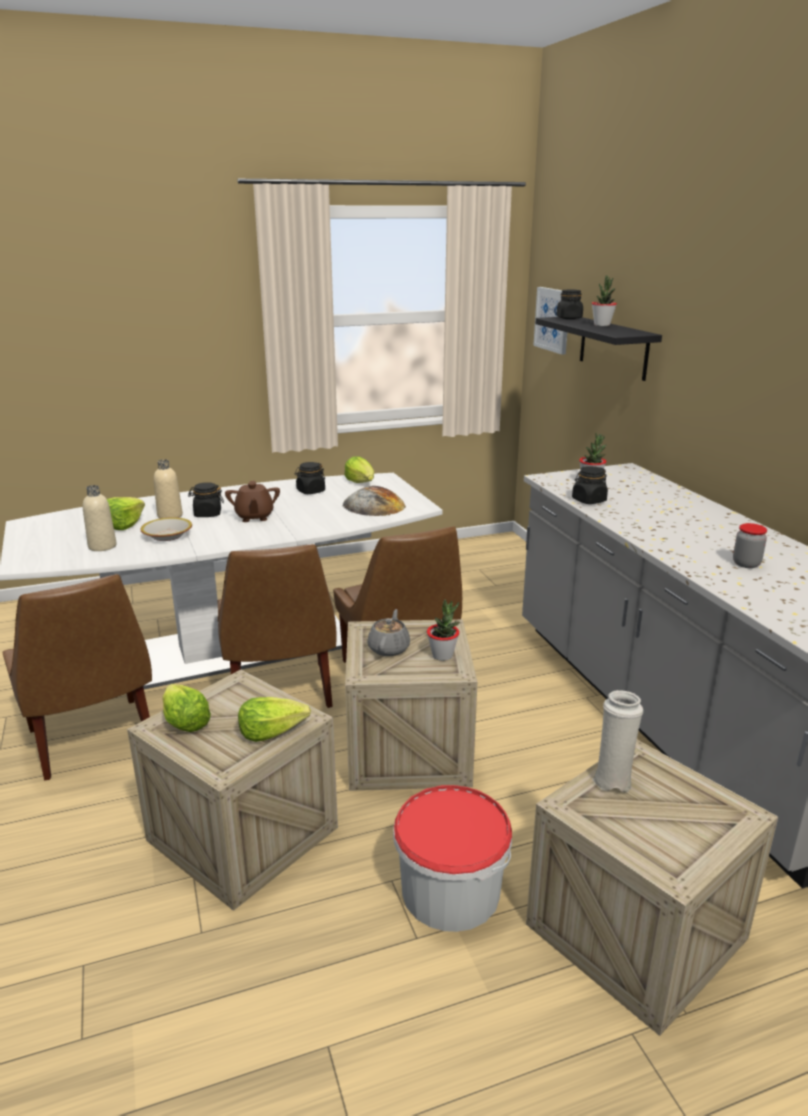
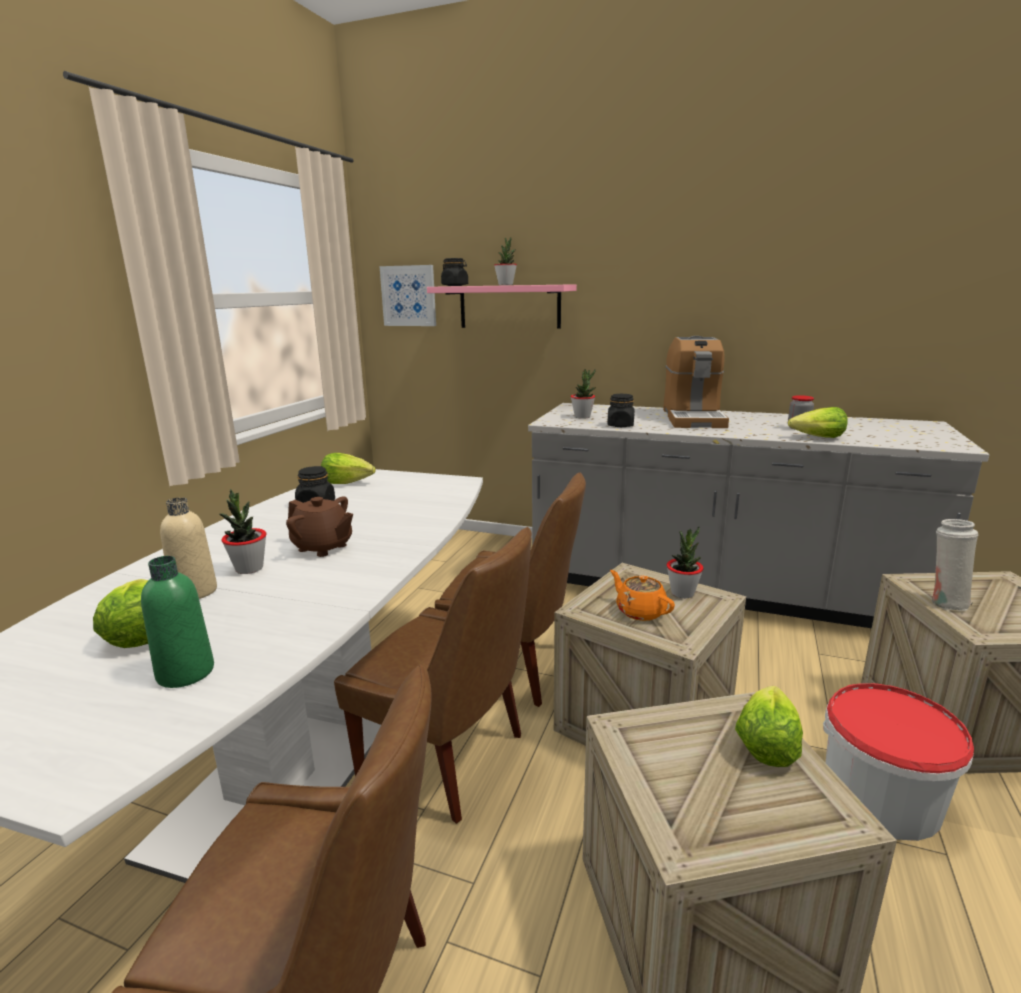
camera: 50 degrees left, 5 degrees down
beige bottle [83,485,117,551] -> green bottle [141,556,214,688]
bowl [140,517,192,541] -> none
lettuce [162,684,211,732] -> lettuce moved to [788,407,848,438]
black jar [188,482,224,517] -> potted plant [220,489,266,574]
bread [342,486,406,516] -> none
grey teapot [368,609,410,656] -> orange teapot [610,570,675,621]
black shelf [535,317,662,381] -> pink shelf [427,284,577,329]
none -> coffee machine [663,336,729,428]

